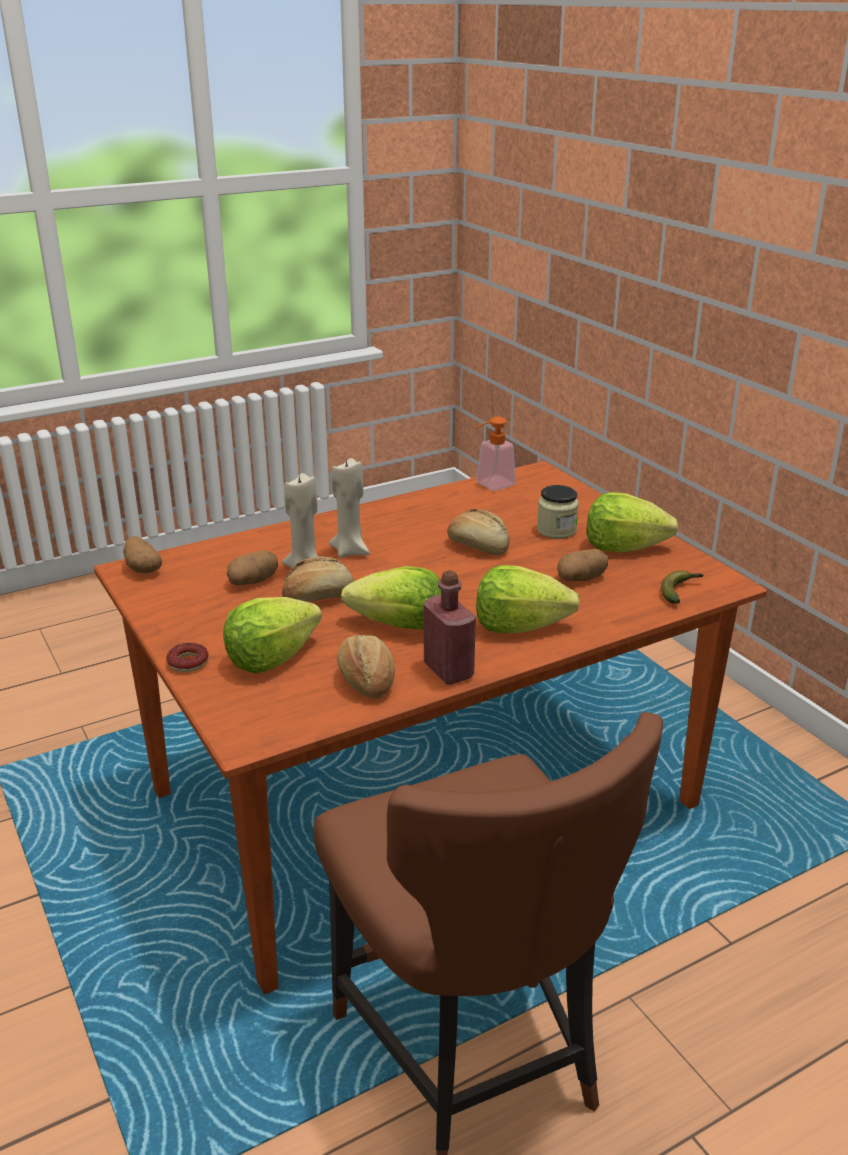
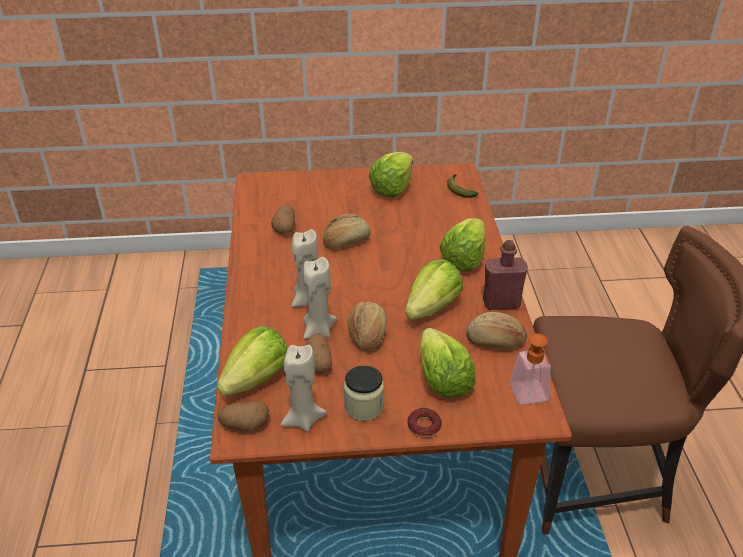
camera: 65 degrees left, 10 degrees up
soap dispenser [474,416,516,491] -> soap dispenser moved to [510,334,551,404]
jar [537,485,579,539] -> jar moved to [344,365,384,421]
potato [557,549,608,581] -> potato moved to [271,204,295,235]
none -> lettuce [217,326,288,396]
none -> beige candle [281,345,327,432]

